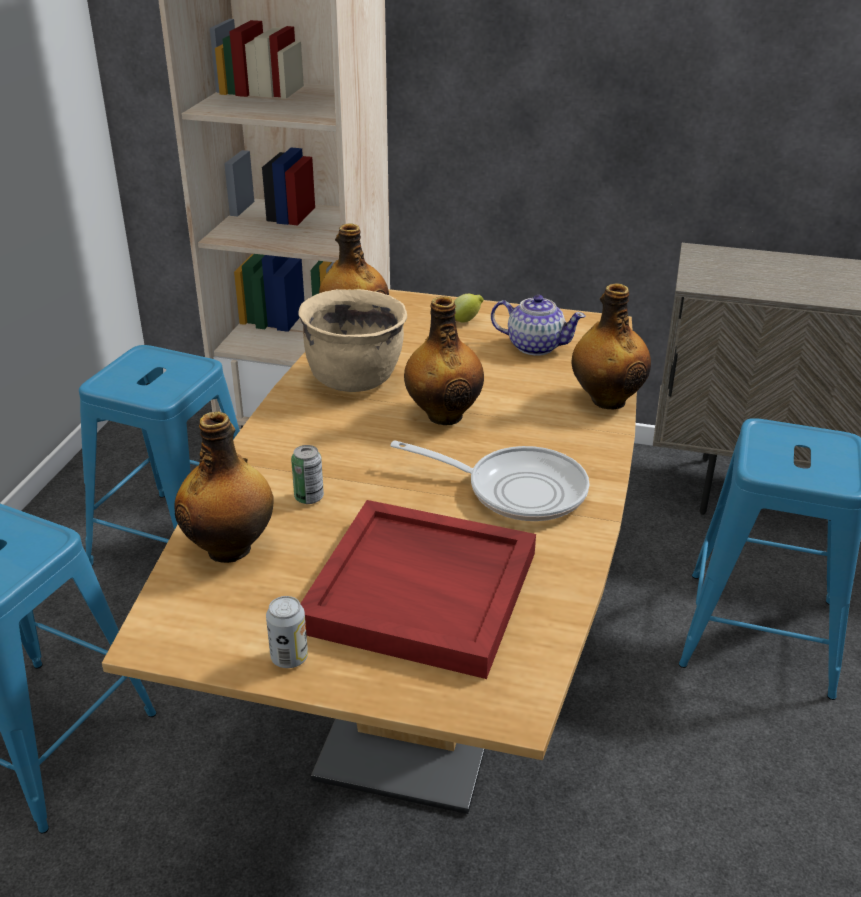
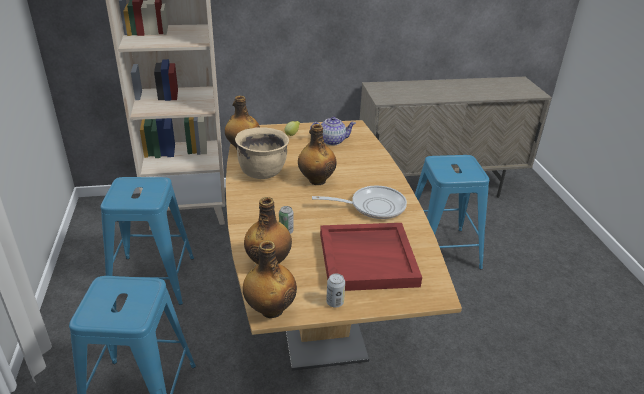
camera: 25 degrees left, 0 degrees up
bottle [571,284,651,409] -> bottle moved to [243,241,297,318]

